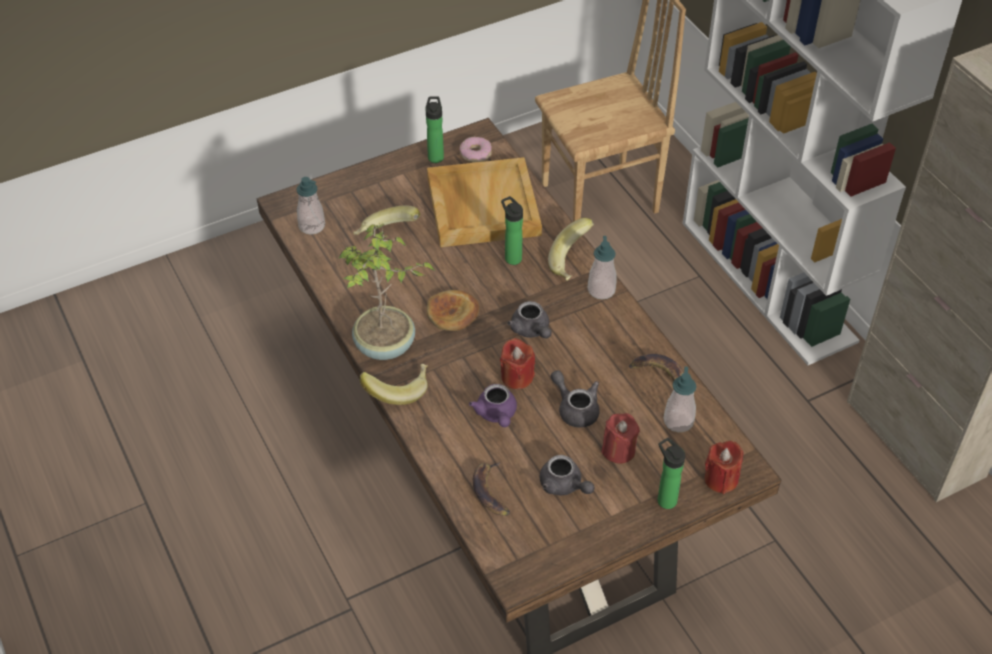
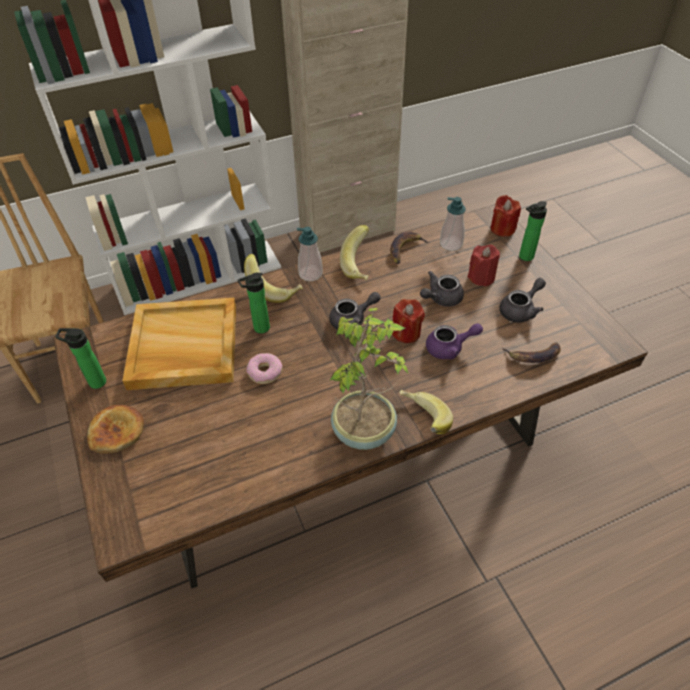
camera: 85 degrees left, 0 degrees up
soap dispenser [296,177,325,235] -> none
banana [353,205,420,235] -> banana moved to [340,225,369,280]
bread [426,290,479,331] -> bread moved to [87,405,144,454]
donut [460,137,492,163] -> donut moved to [246,353,283,384]

